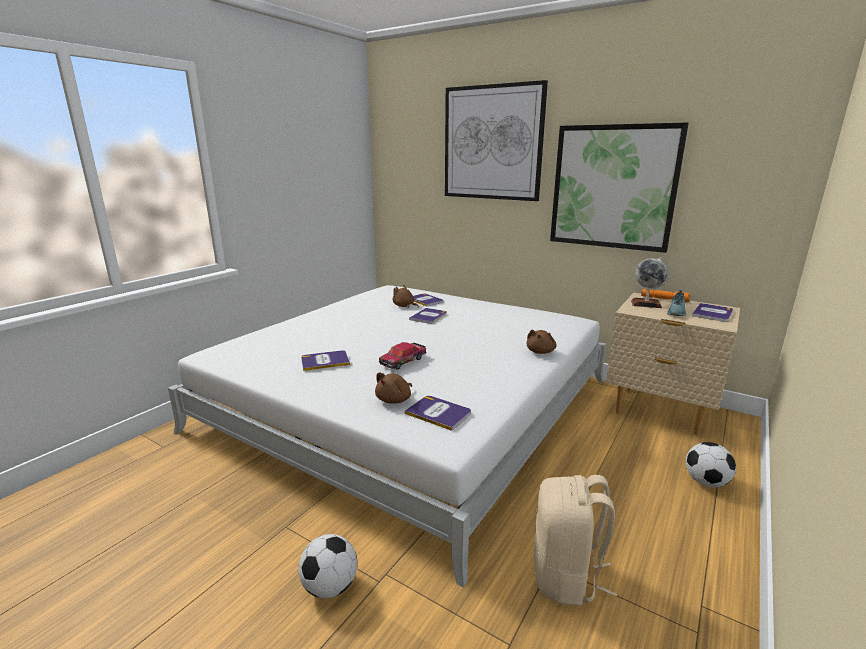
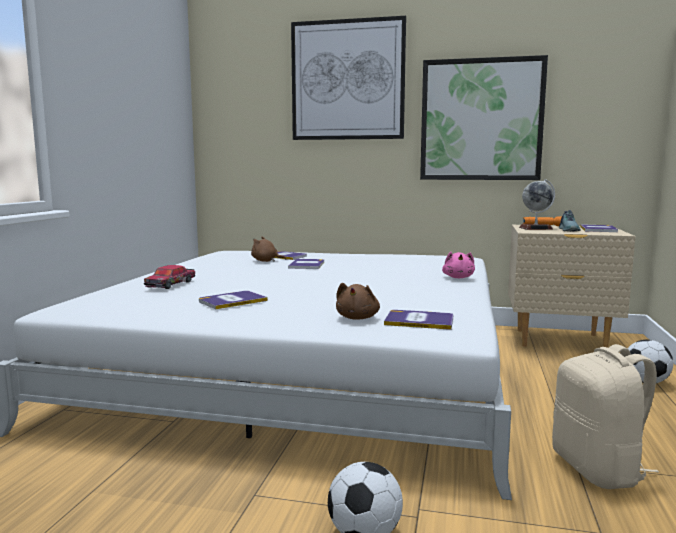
camera: 20 degrees left, 10 degrees down
toy car [379,342,426,370] -> toy car moved to [144,265,195,289]
brown plush toy [527,330,557,354] -> pink plush toy [442,252,475,278]

